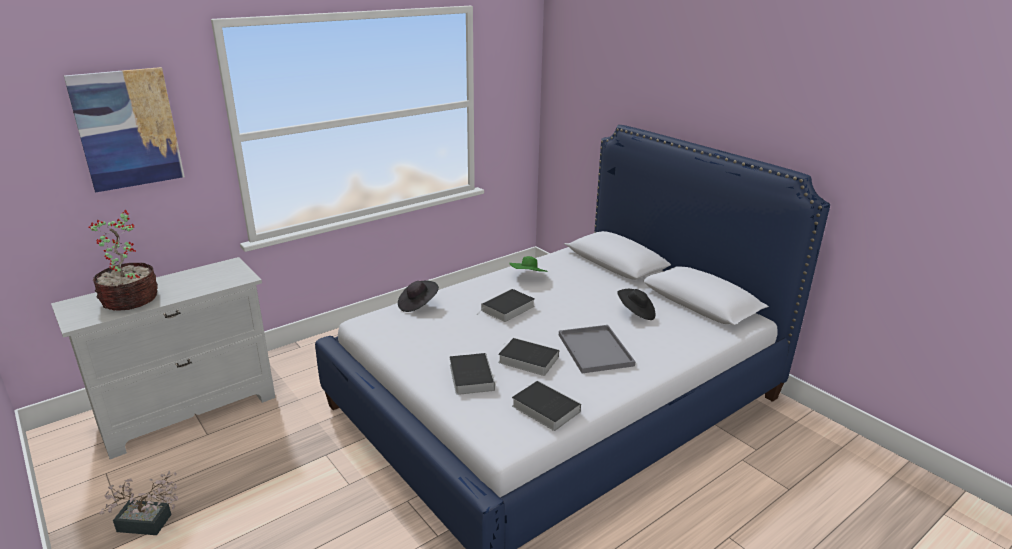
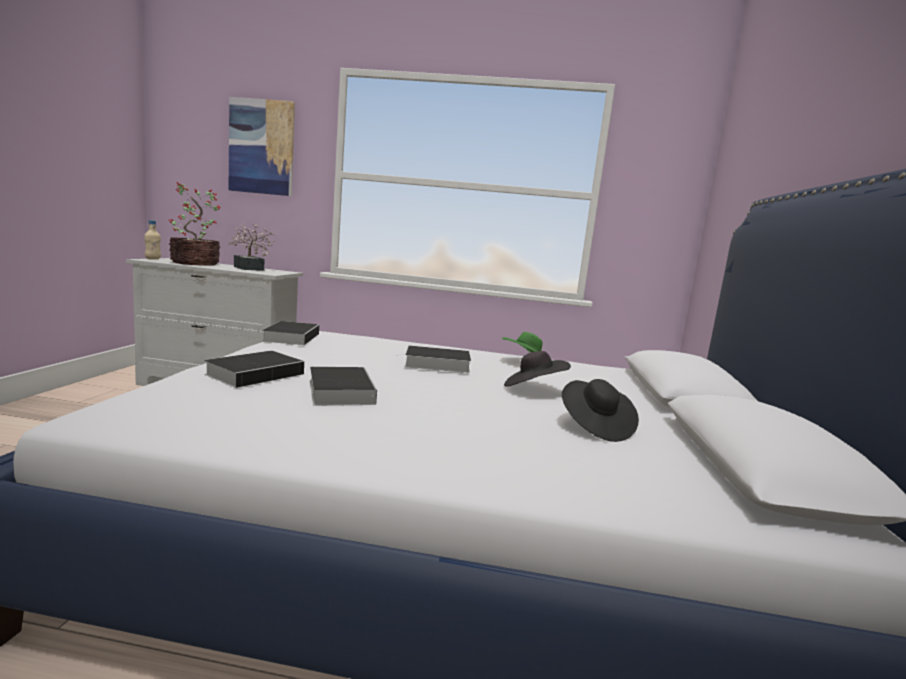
camera: 45 degrees right, 15 degrees down
potted plant [99,471,178,535] -> potted plant moved to [228,224,275,271]
black hat [398,281,439,312] -> black hat moved to [504,351,571,387]
book [512,381,581,431] -> book moved to [262,321,319,345]
grey tray [559,325,635,373] -> none
none -> beige bottle [144,220,161,260]

